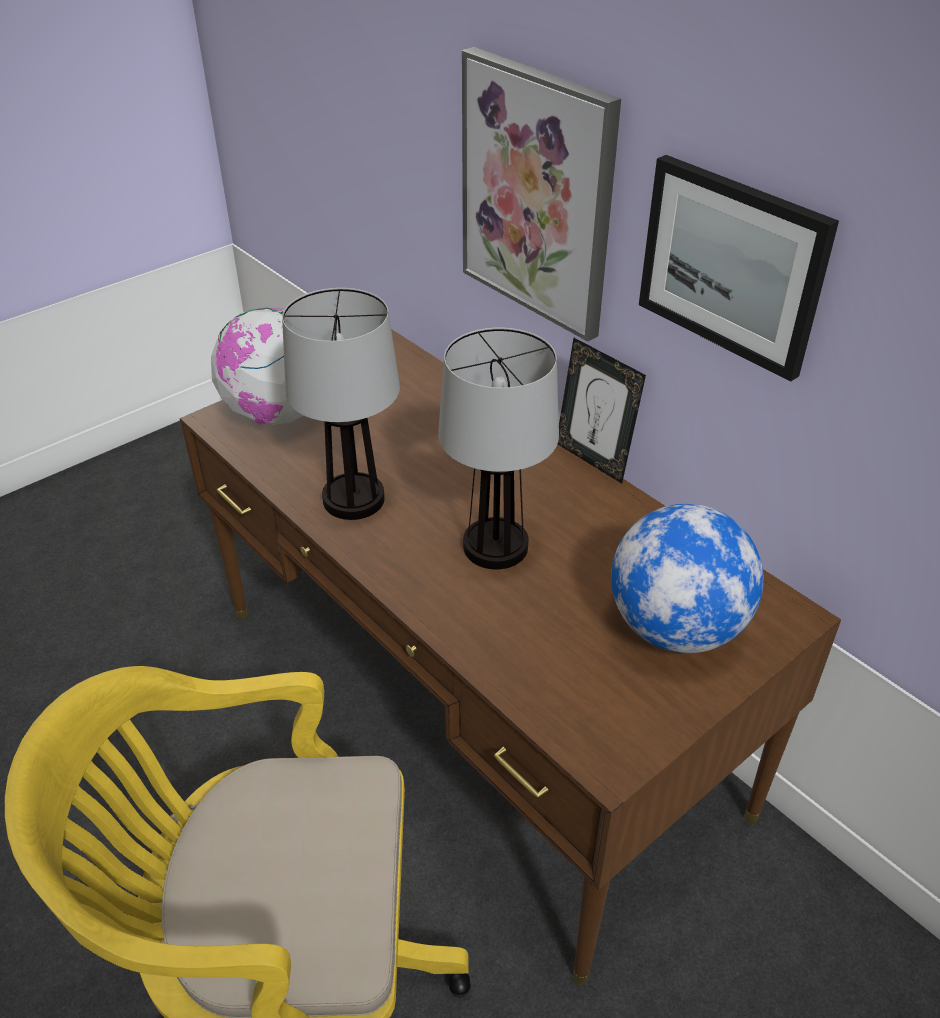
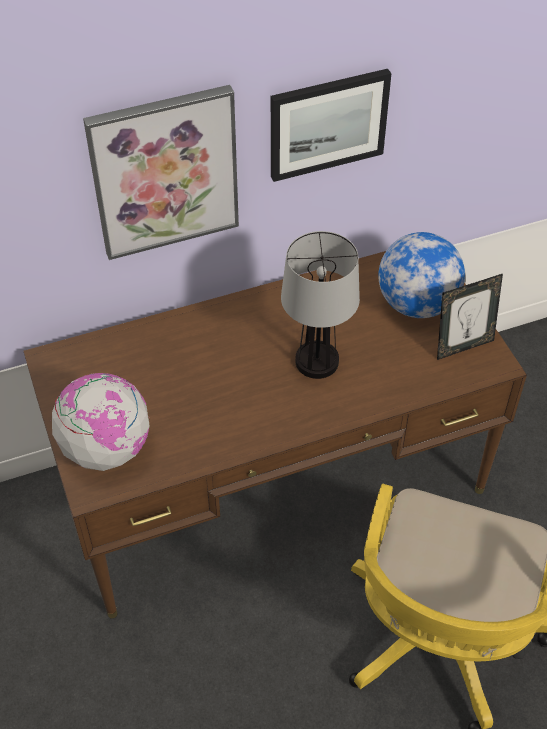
camera: 70 degrees left, 10 degrees up
table lamp [282,288,400,520] -> none
picture frame [558,338,646,483] -> picture frame moved to [437,274,503,360]

